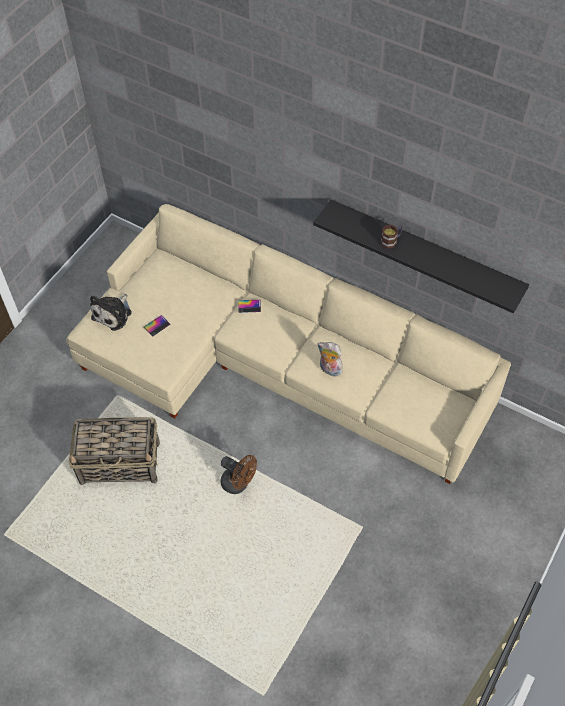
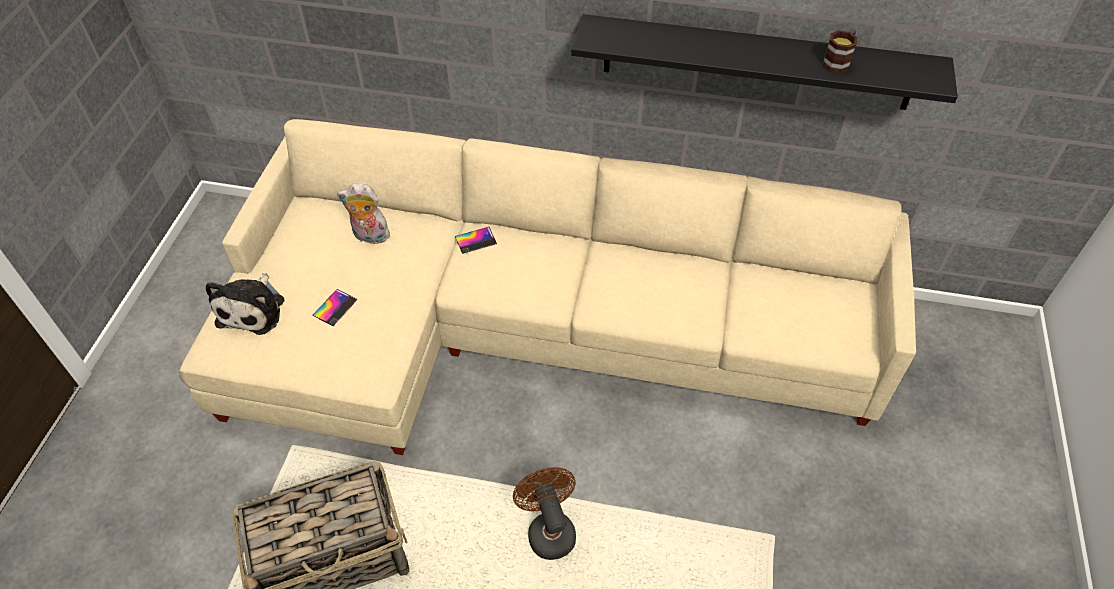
camera: 20 degrees left, 5 degrees down
brown fan [220,455,257,494] -> brown fan turned 120 degrees counterclockwise [513,467,576,560]
plush toy [317,342,343,377] -> plush toy moved to [337,184,394,245]
mug [381,225,402,249] -> mug moved to [822,30,857,73]

